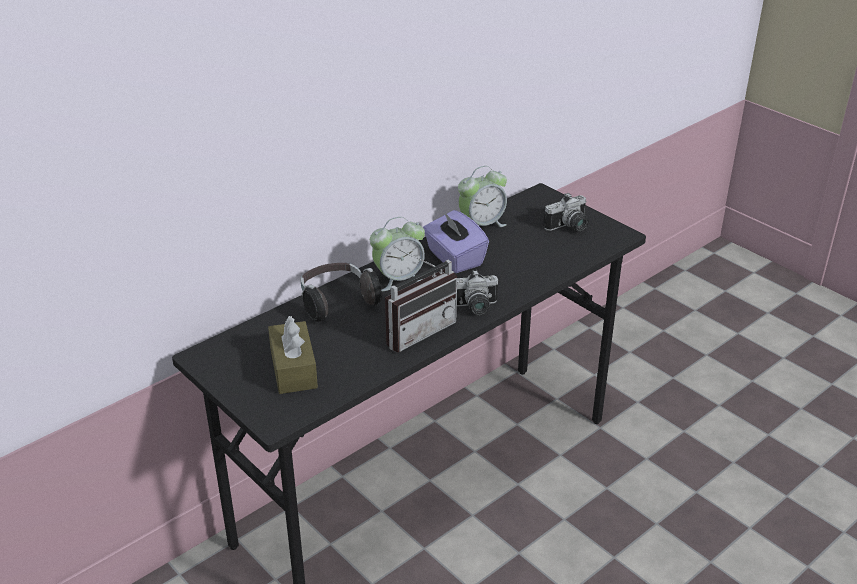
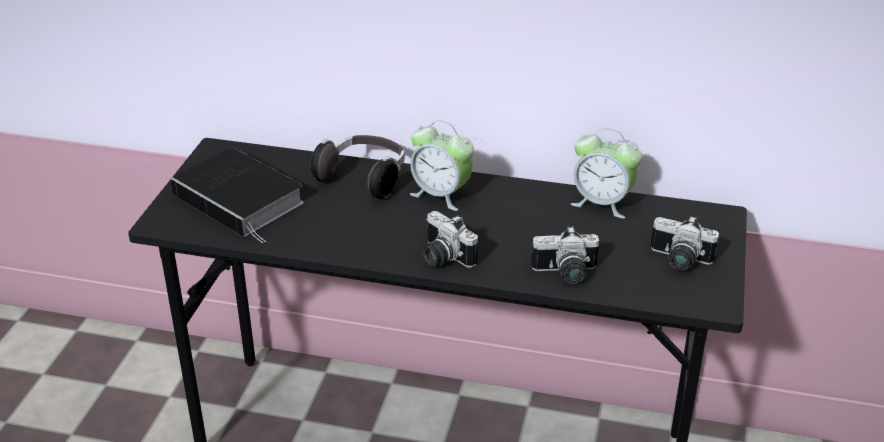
camera: 55 degrees right, 0 degrees up
brown tissue box [268,316,318,394] -> book [170,148,304,243]
radio [385,246,457,352] -> none
purple tissue box [423,210,489,273] -> none
none -> camera [531,226,599,284]

